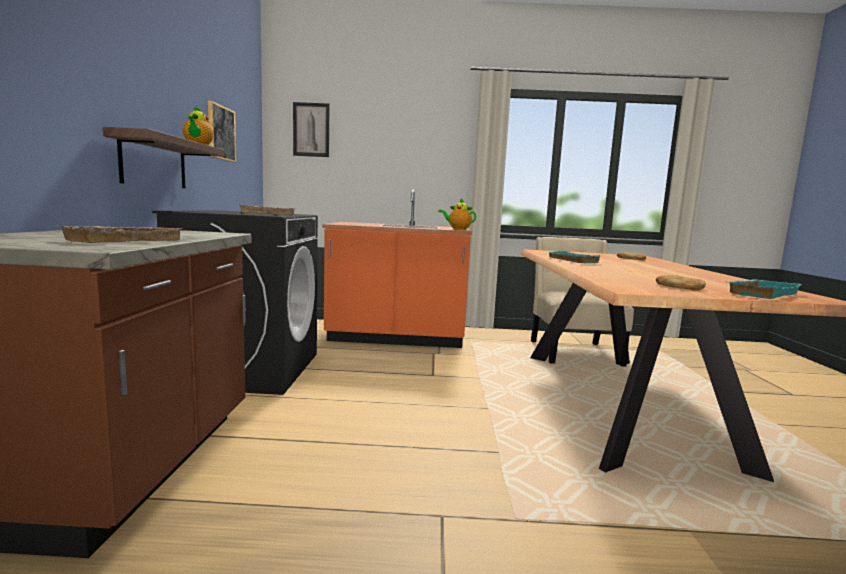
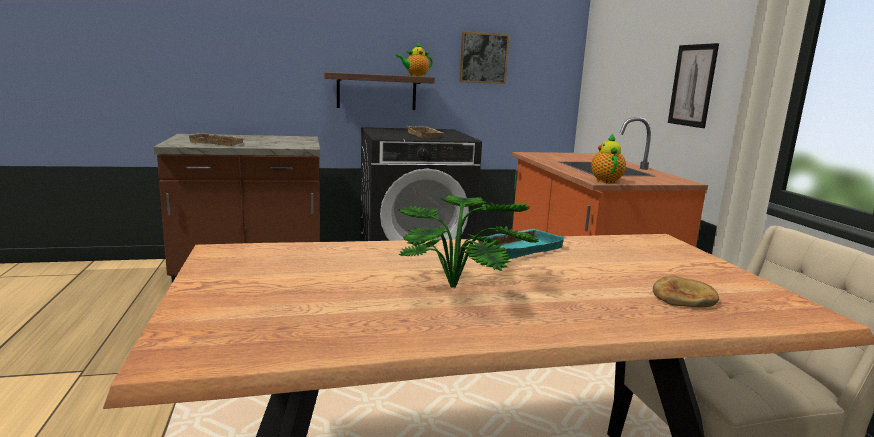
camera: 75 degrees right, 5 degrees up
picture [293,102,330,157] -> picture moved to [668,43,719,128]
bread [656,275,706,291] -> none
turquoise tray [728,279,802,299] -> none
none -> potted plant [398,195,539,288]

